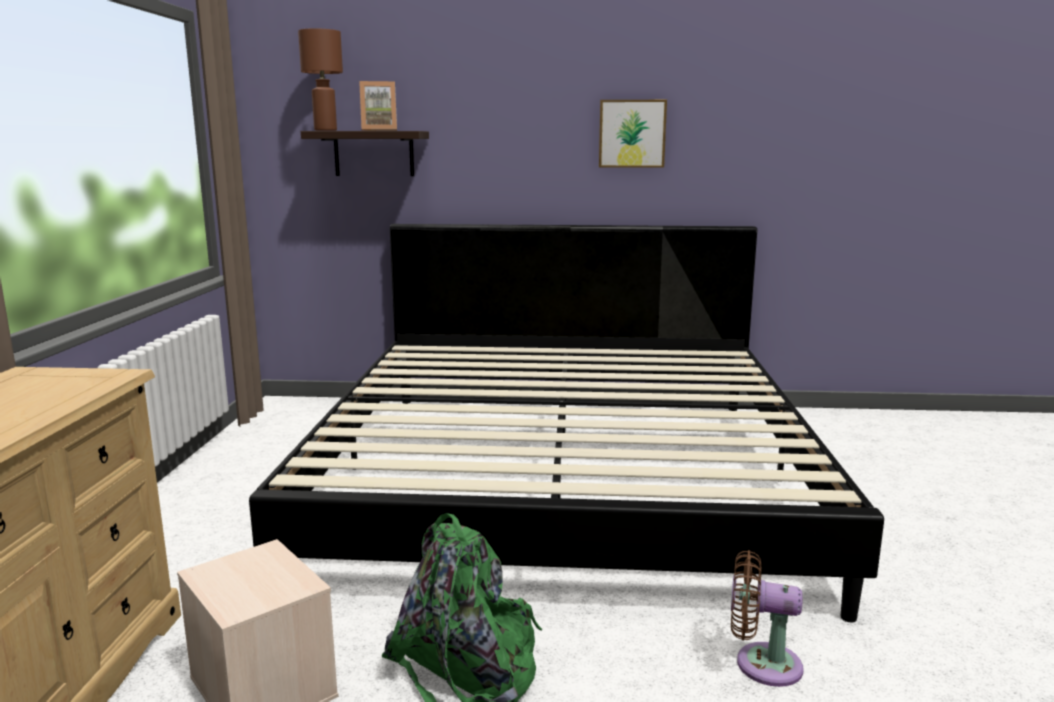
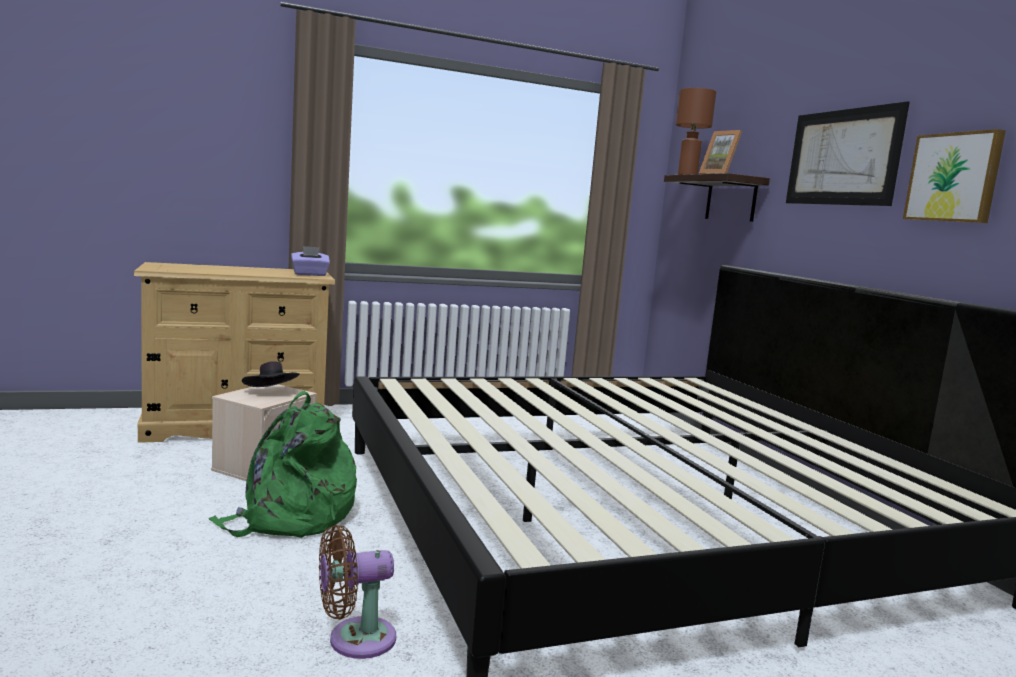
camera: 65 degrees right, 5 degrees down
brown fan [731,550,804,687] -> brown fan turned 105 degrees counterclockwise [319,525,396,659]
none -> black hat [242,361,299,387]
none -> purple tissue box [291,246,330,276]
none -> picture [786,101,910,206]

